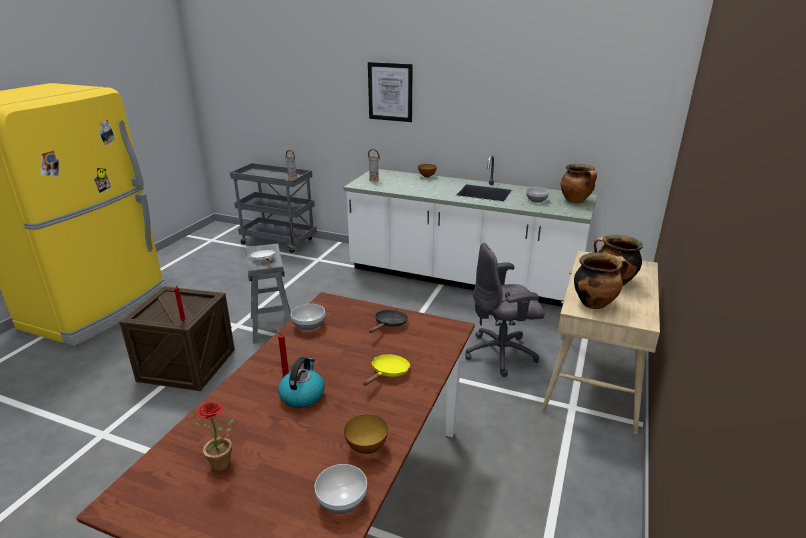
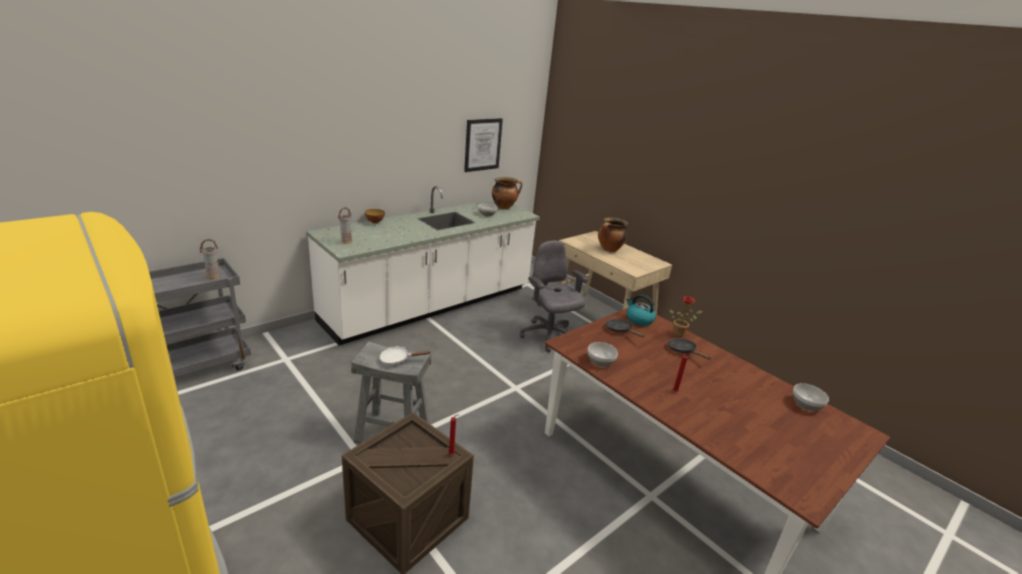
camera: 65 degrees left, 0 degrees up
potted plant [195,401,234,472] -> potted plant moved to [669,296,702,338]
kettle [278,357,325,408] -> kettle moved to [626,294,656,326]
bowl [344,415,388,454] -> none
yellow frying pan [363,355,410,386] -> black frying pan [667,338,711,360]
picture [368,62,413,122] -> picture moved to [464,118,503,172]
grey office chair [465,243,545,377] -> grey office chair turned 135 degrees clockwise [520,240,589,352]
cooking pot [574,253,629,309] -> none

